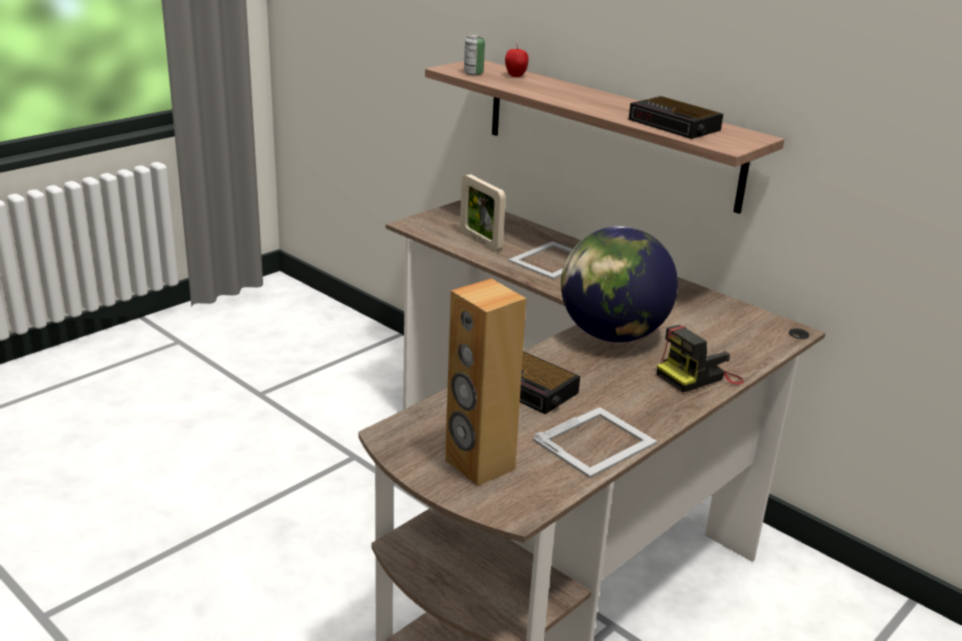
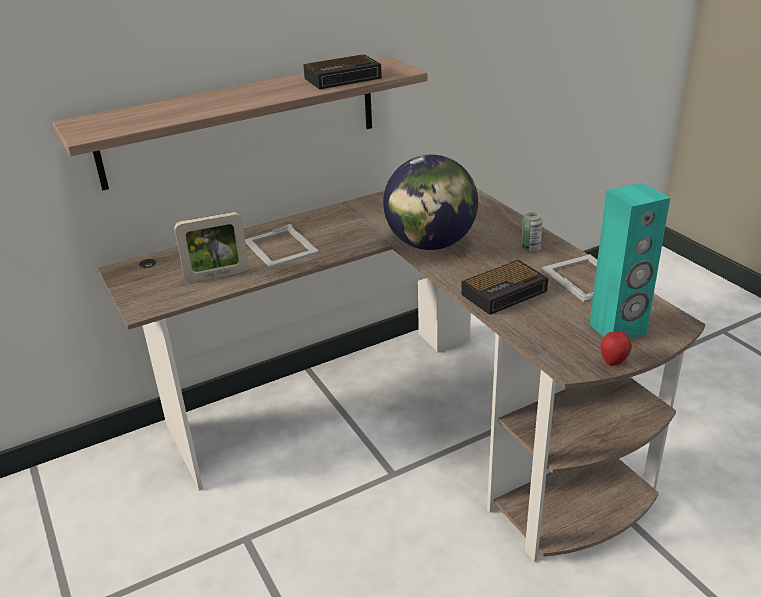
camera: 70 degrees left, 5 degrees up
brown speaker [445,278,526,486] -> turquoise speaker [589,183,670,339]
can [464,34,485,76] -> can moved to [521,213,543,253]
apple [505,44,529,77] -> apple moved to [601,331,632,365]
camera [657,325,744,392] -> none

